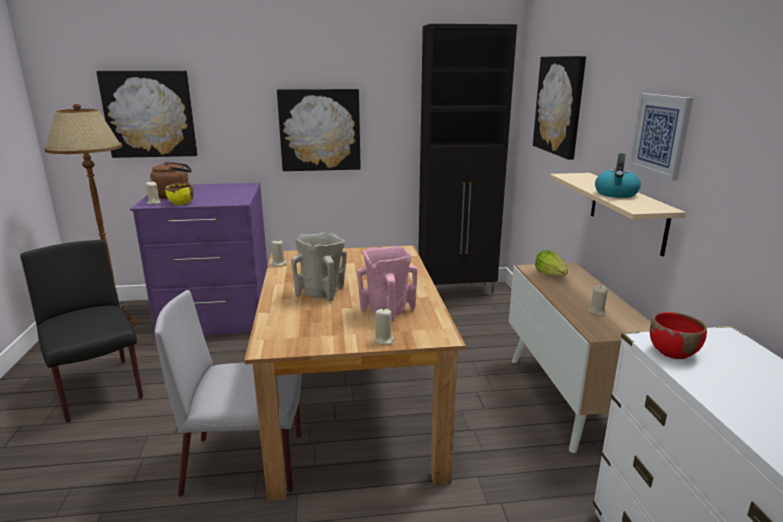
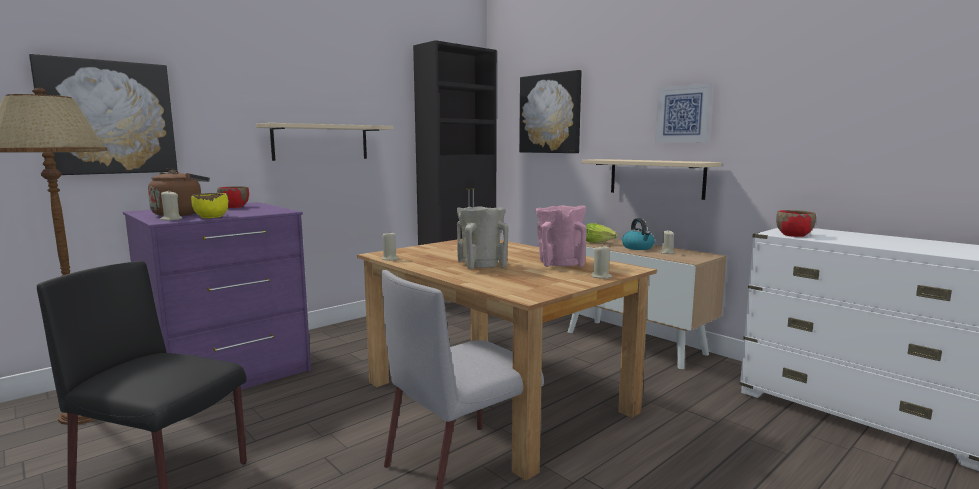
camera: 35 degrees left, 10 degrees down
picture [277,89,361,171] -> beige shelf [256,123,393,161]
kettle [595,153,641,198] -> kettle moved to [622,218,655,250]
none -> red bowl [217,186,249,208]

